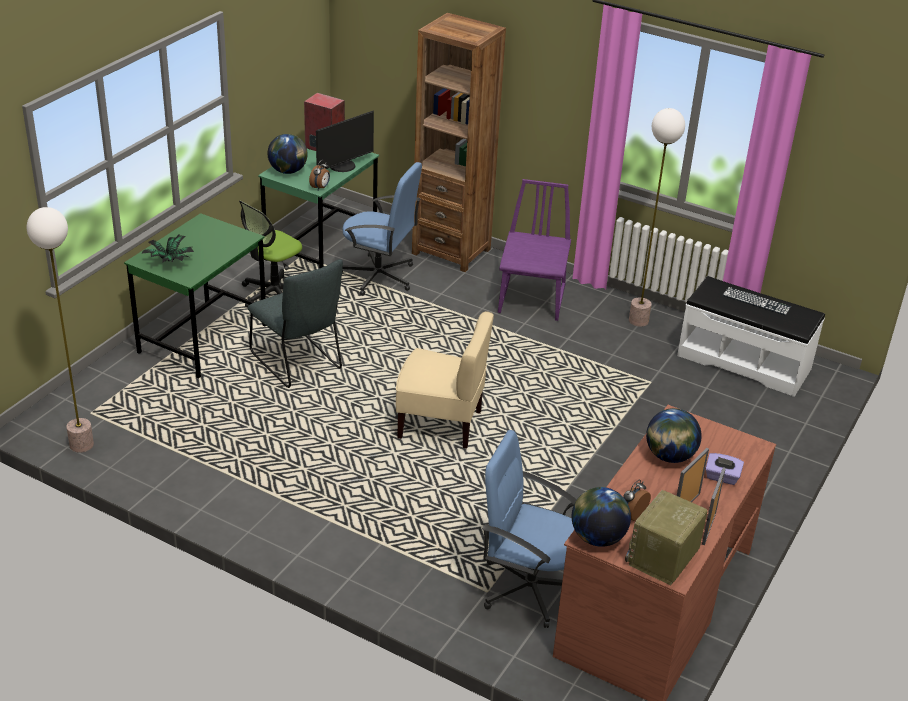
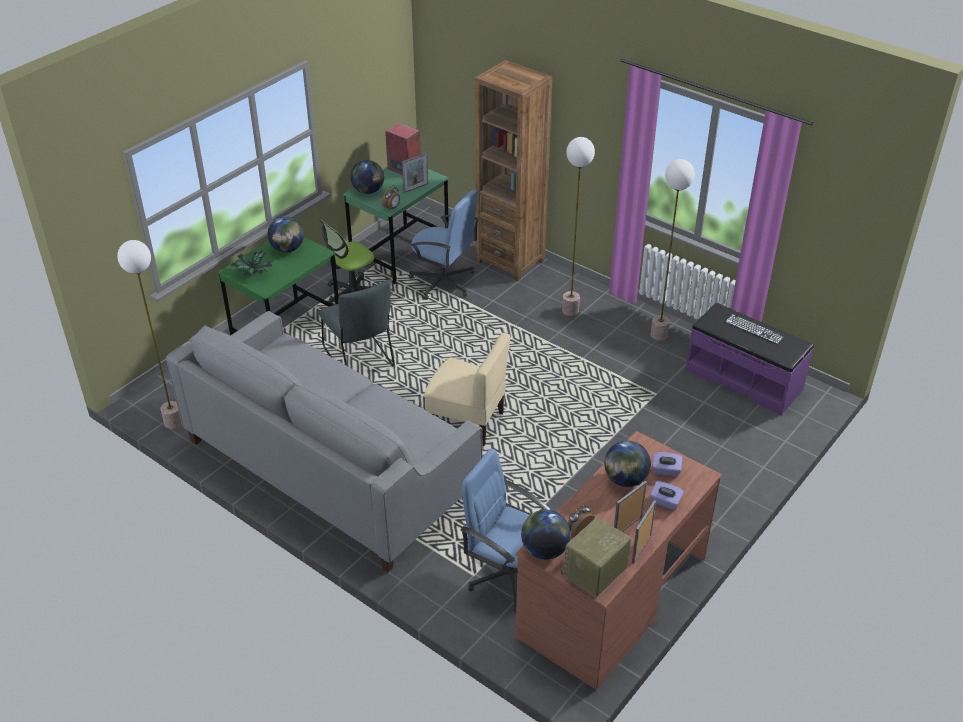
camera: 10 degrees right, 5 degrees up
monitor [316,111,374,172] -> picture frame [402,153,429,193]
purple chair [498,179,571,321] -> floor lamp [562,137,595,316]
white bench [677,276,825,397] -> purple bench [686,302,814,415]
none -> grey sofa [166,311,483,573]
none -> globe [268,216,304,253]
none -> purple tissue box [653,452,682,476]

